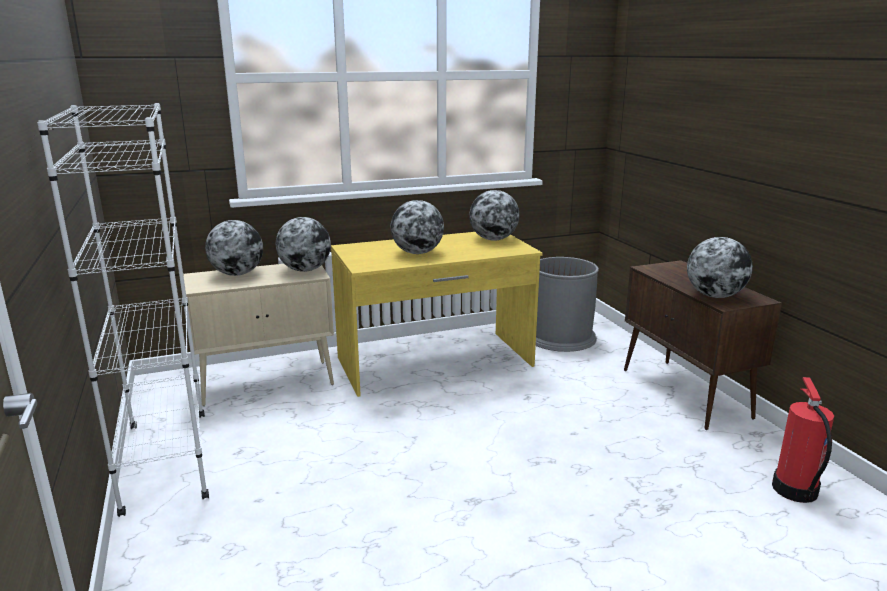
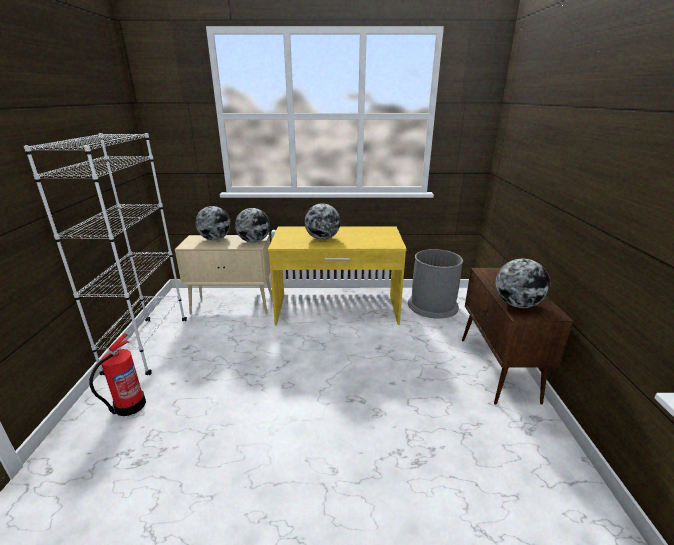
camera: 20 degrees right, 5 degrees up
globe [469,190,519,241] -> none
fire extinguisher [772,377,834,503] -> fire extinguisher moved to [89,333,146,416]

